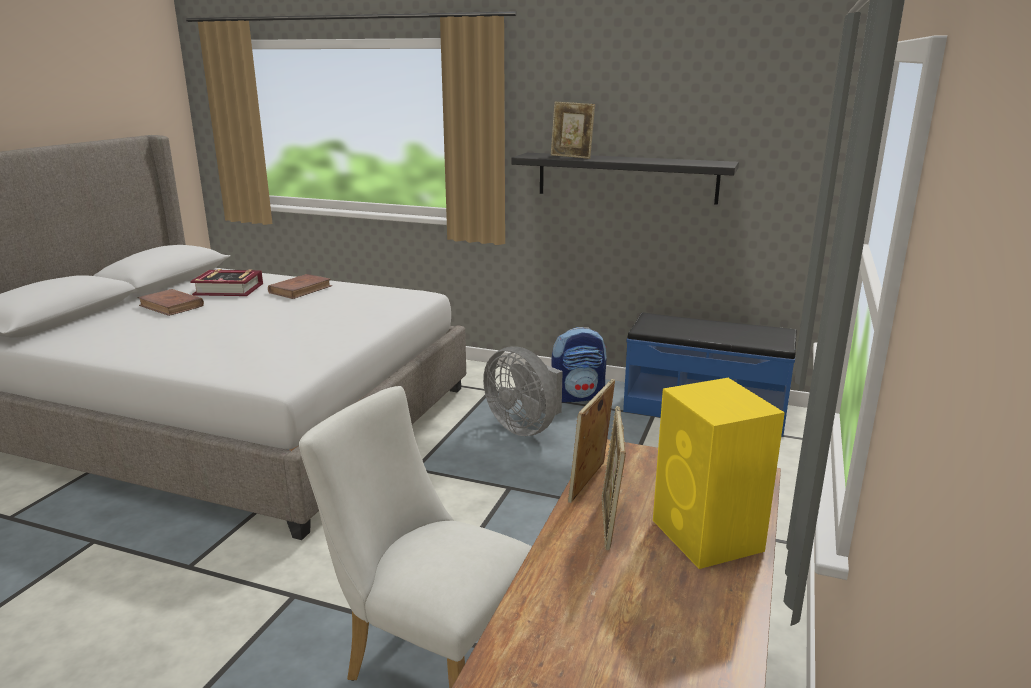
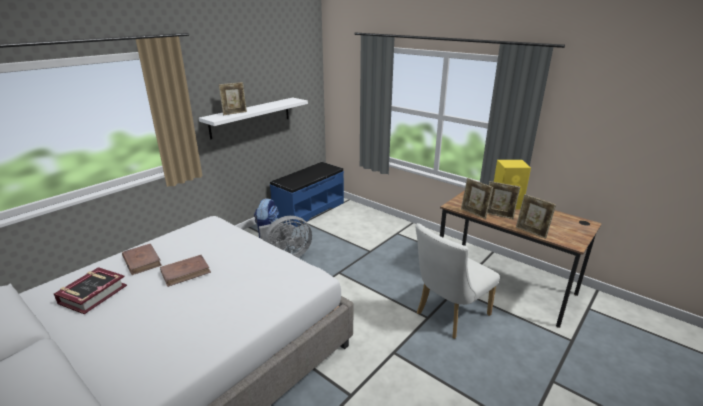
camera: 70 degrees left, 5 degrees up
brown book [138,289,204,316] -> brown book moved to [160,255,211,287]
black shelf [512,153,739,205] -> white shelf [199,97,308,139]
none -> picture frame [516,194,556,239]

